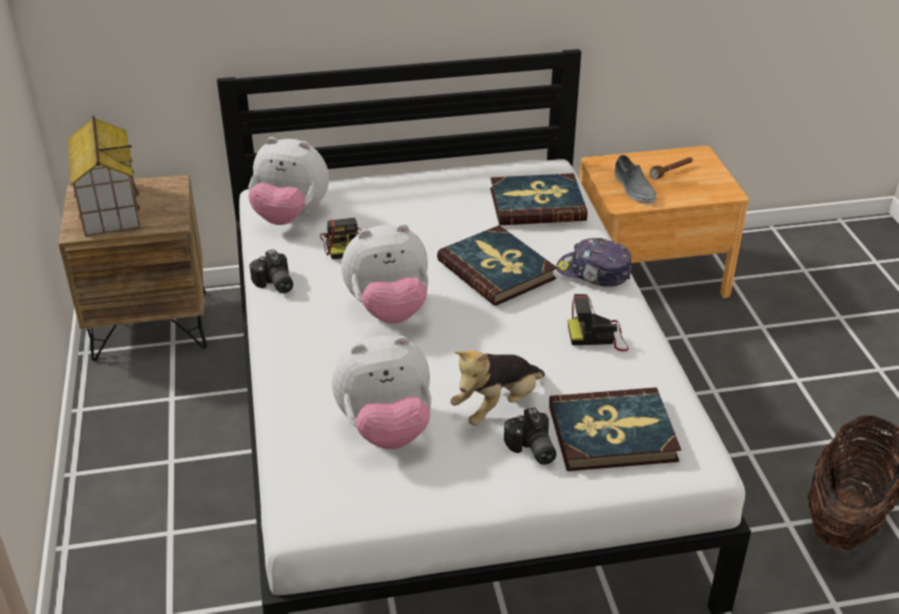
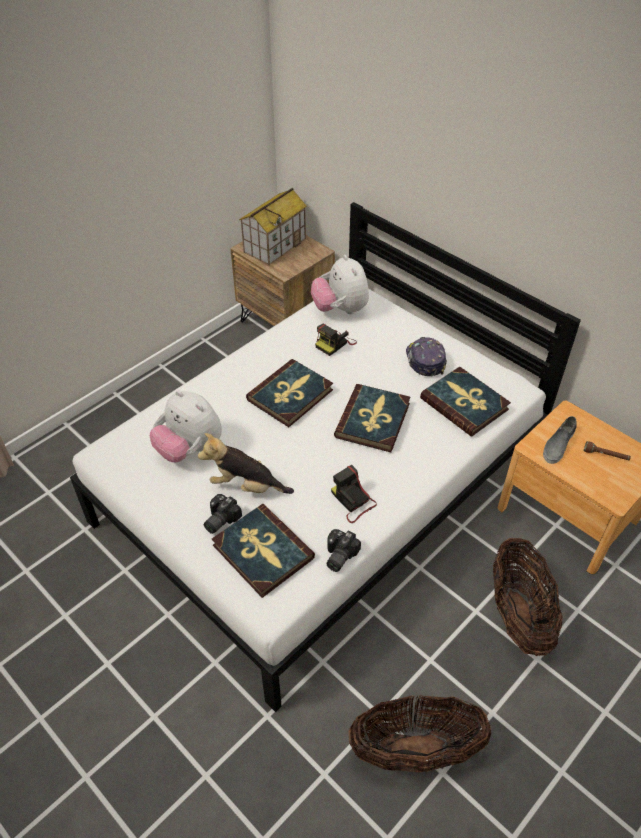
camera: 55 degrees right, 10 degrees up
camera [250,249,293,293] -> camera moved to [327,529,361,572]
plush toy [341,224,429,324] -> book [246,359,333,427]
cap [556,238,632,287] -> cap moved to [406,337,447,377]
none -> basket [493,538,563,656]

